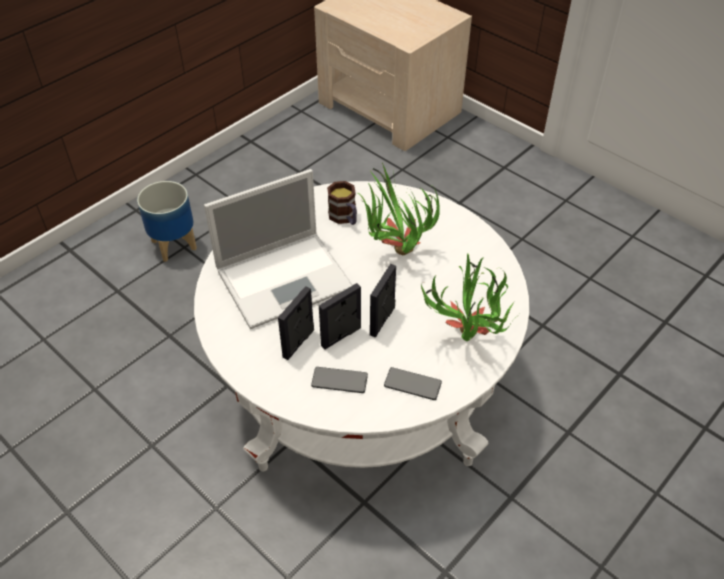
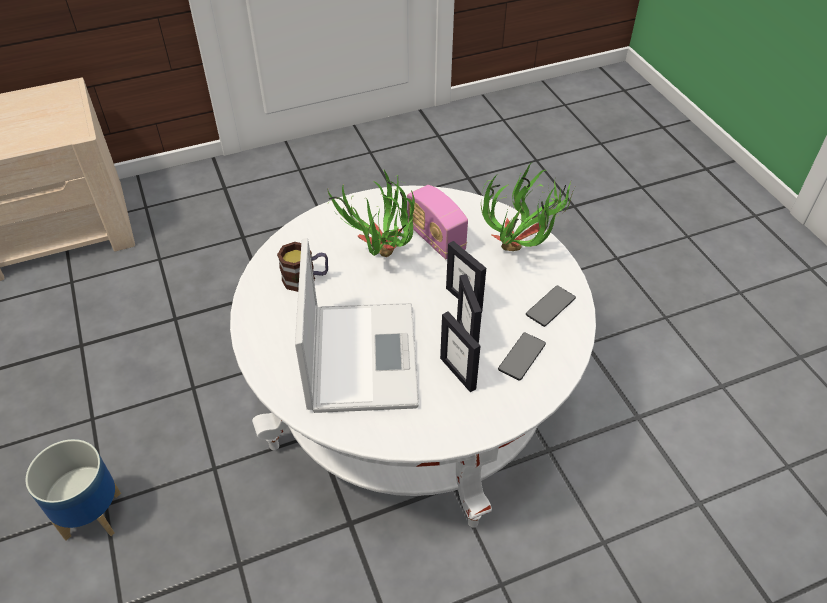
camera: 65 degrees left, 0 degrees up
none -> radio [407,185,468,259]

